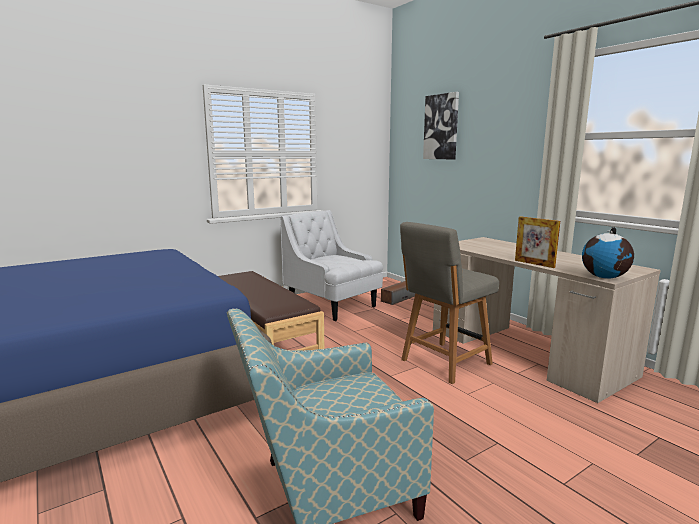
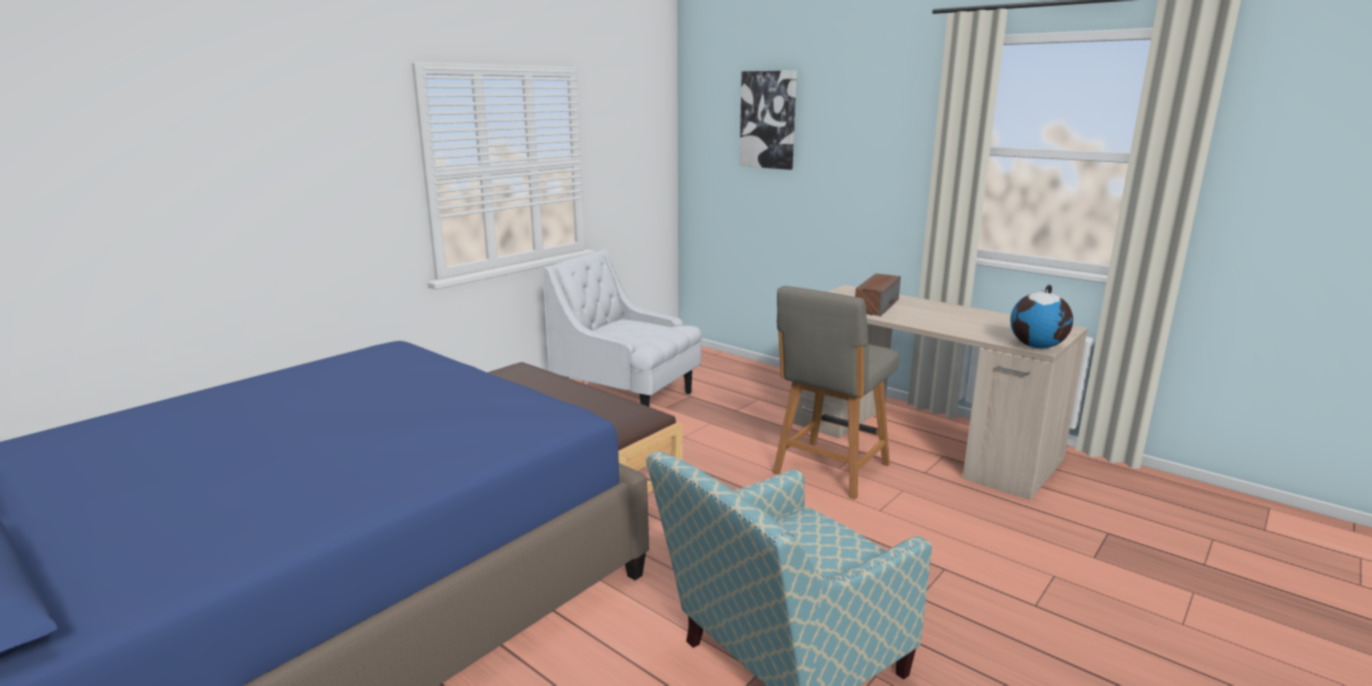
camera: 15 degrees left, 5 degrees up
speaker [381,281,415,305] -> speaker moved to [855,273,901,317]
picture frame [515,216,560,268] -> none

